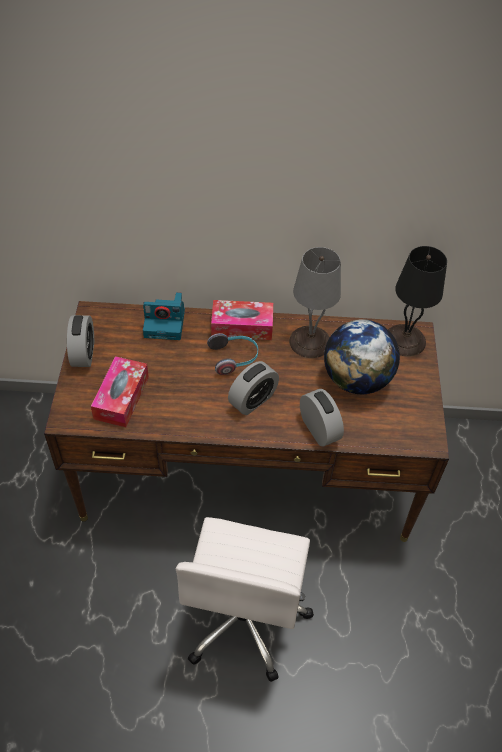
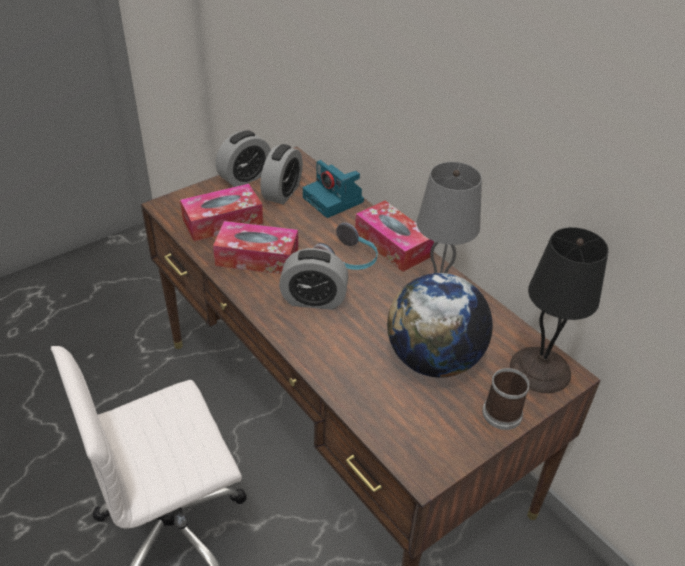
camera: 50 degrees right, 10 degrees down
alarm clock [300,389,344,446] -> alarm clock moved to [260,144,303,205]
none -> tissue box [213,221,298,274]
none -> mug [482,363,530,430]

